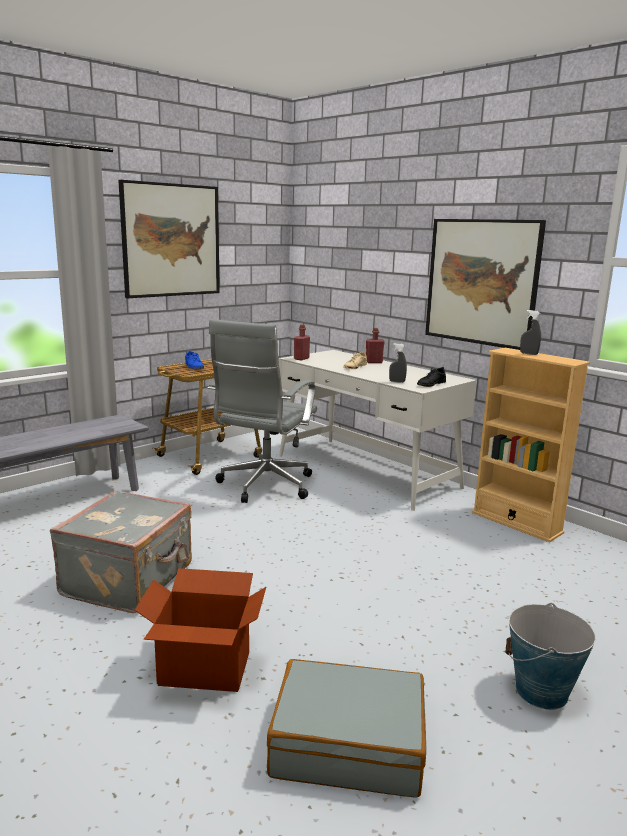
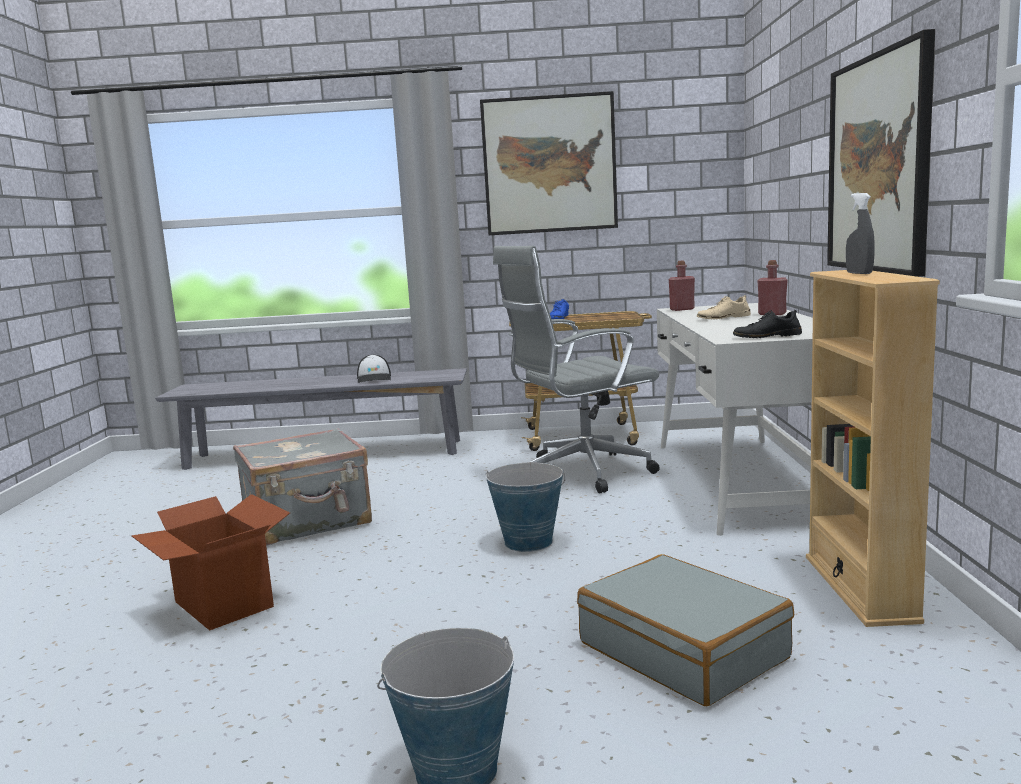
camera: 45 degrees right, 5 degrees down
grey suitcase [267,659,426,798] -> grey suitcase moved to [577,554,794,706]
grey spray bottle [389,343,407,383] -> none
none -> cap [357,354,391,383]
none -> bucket [486,463,565,552]

